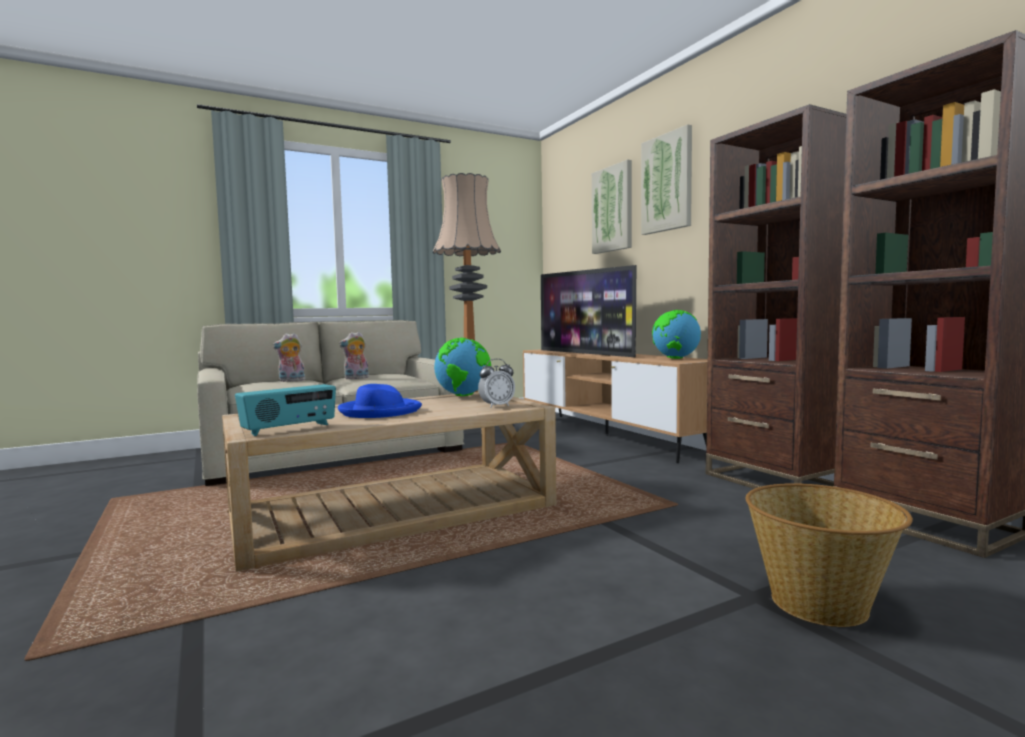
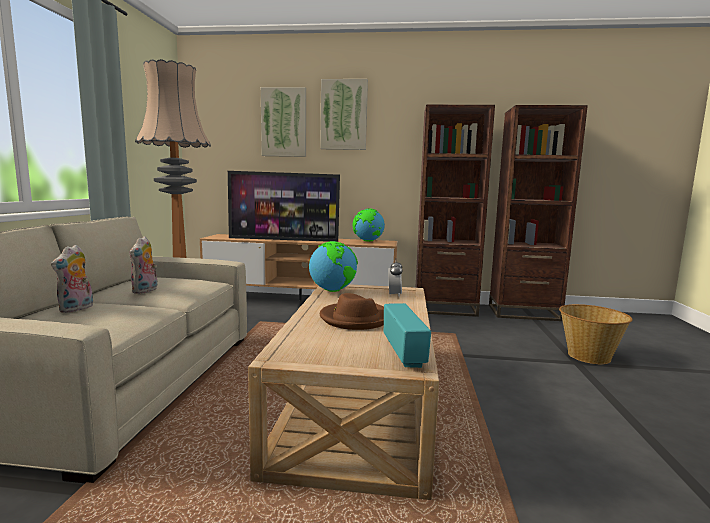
camera: 55 degrees left, 5 degrees up
blue hat [338,384,422,418] -> brown hat [320,293,384,330]

